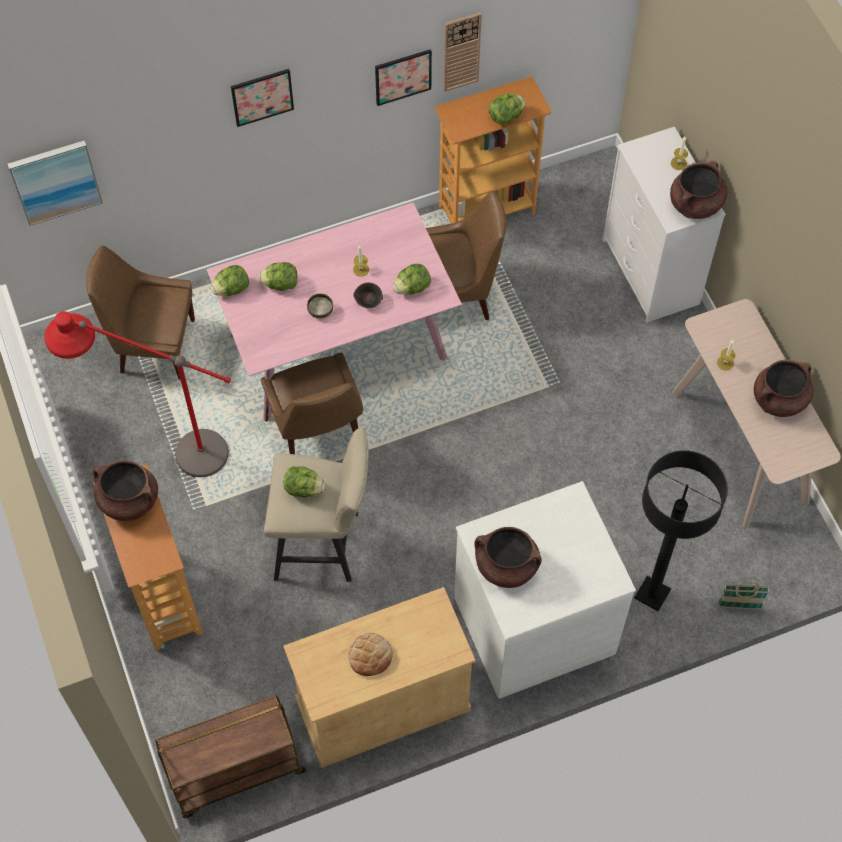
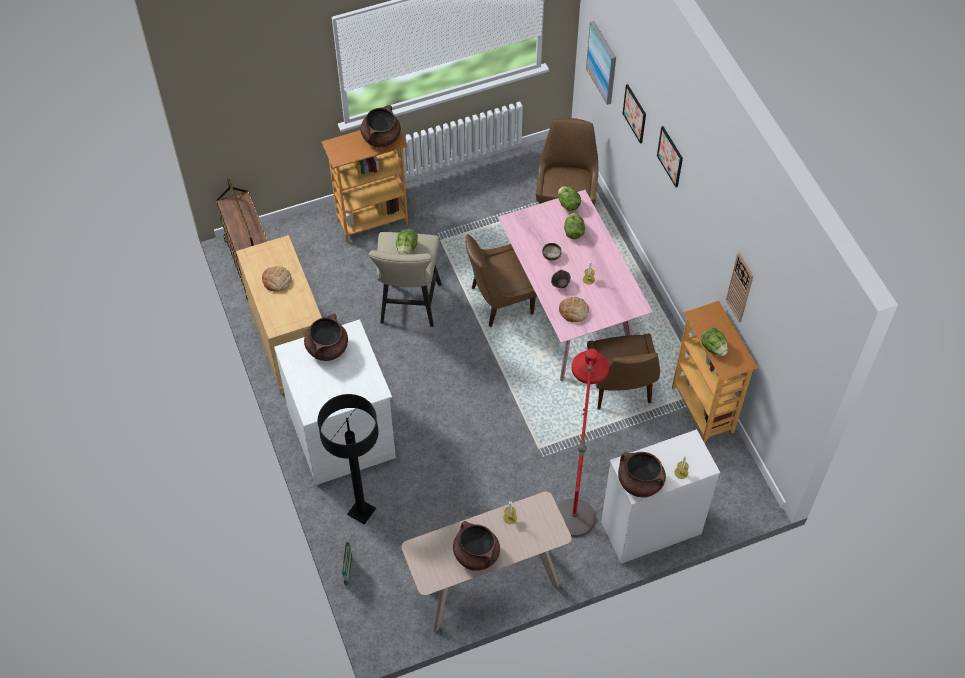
camera: 90 degrees right, 5 degrees down
red floor lamp [44,311,231,478] -> red floor lamp moved to [557,348,609,537]
picture [375,49,432,106] -> picture moved to [623,84,646,144]
lettuce [393,264,431,295] -> bread [559,297,589,322]

